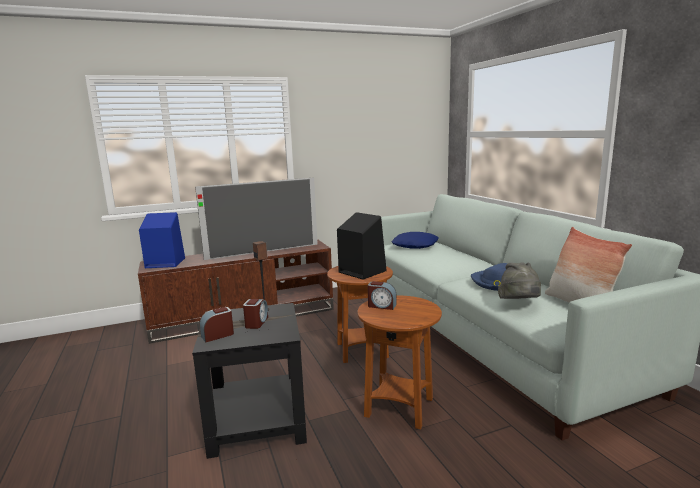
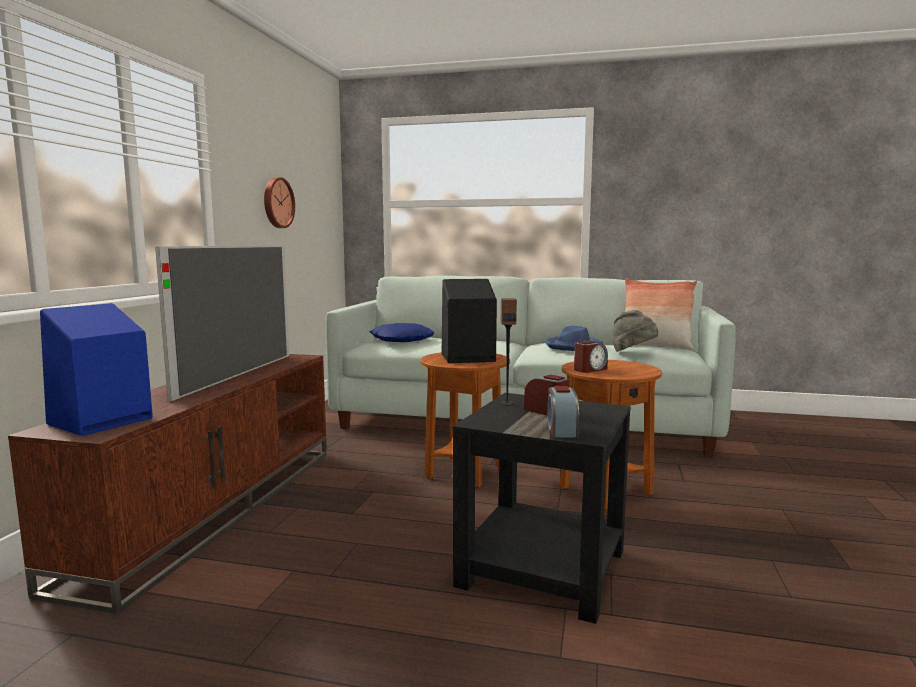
camera: 55 degrees left, 5 degrees down
none -> wall clock [264,177,295,228]

